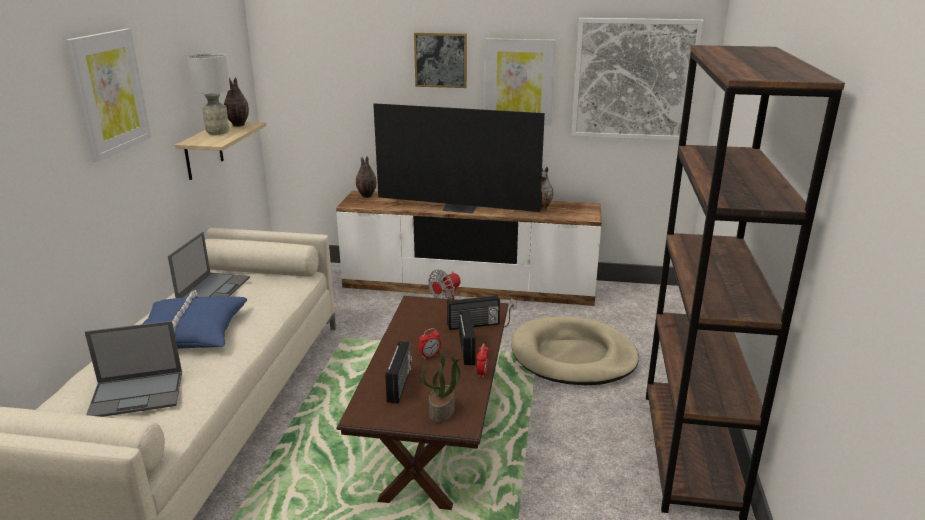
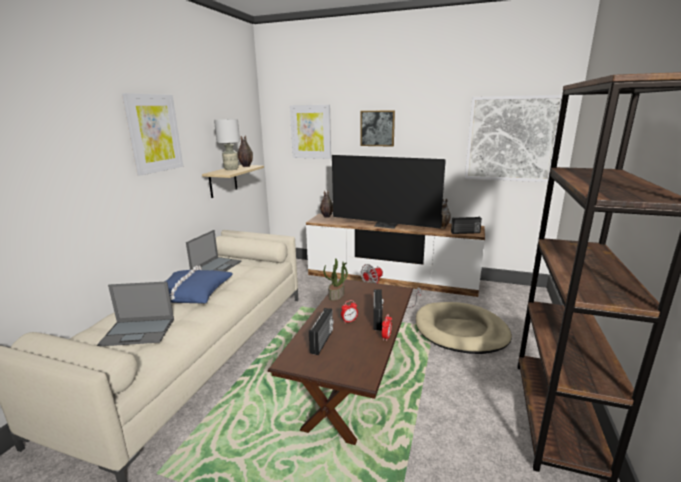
camera: 10 degrees right, 5 degrees down
potted plant [421,352,461,423] -> potted plant moved to [324,258,348,300]
radio [447,295,500,330] -> radio moved to [451,217,482,234]
picture [485,38,556,126] -> picture moved to [290,105,331,159]

